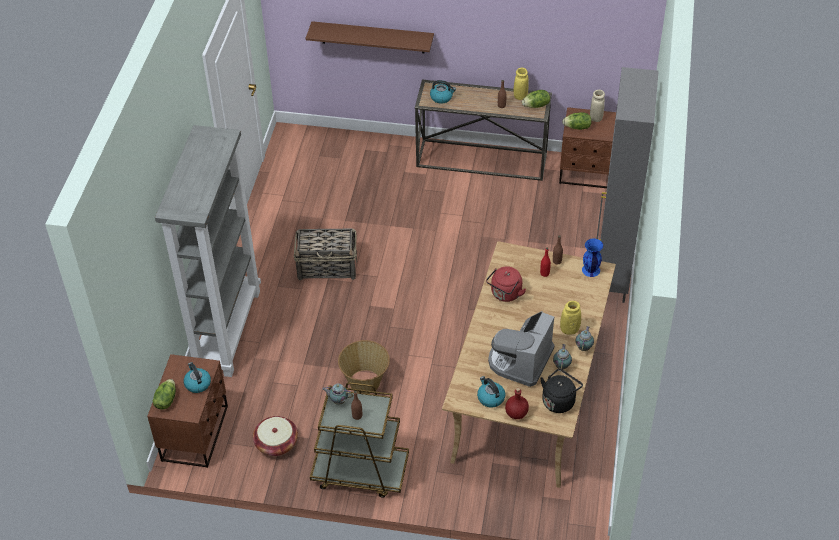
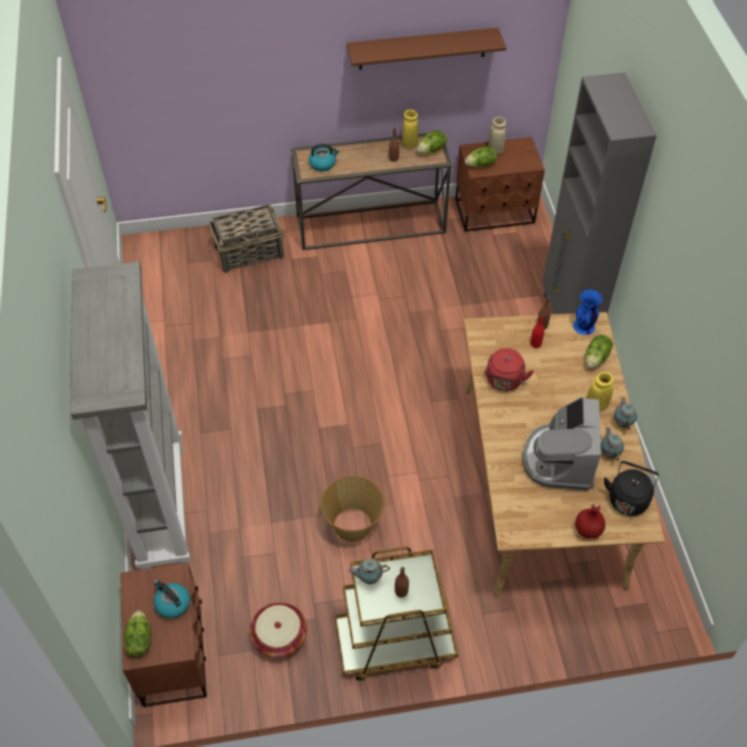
camera: 20 degrees left, 5 degrees up
basket [294,229,357,280] -> basket moved to [209,204,284,273]
brown shelf [306,21,434,53] -> brown shelf moved to [347,28,506,70]
kettle [477,376,505,408] -> none
none -> lettuce [586,335,613,368]

